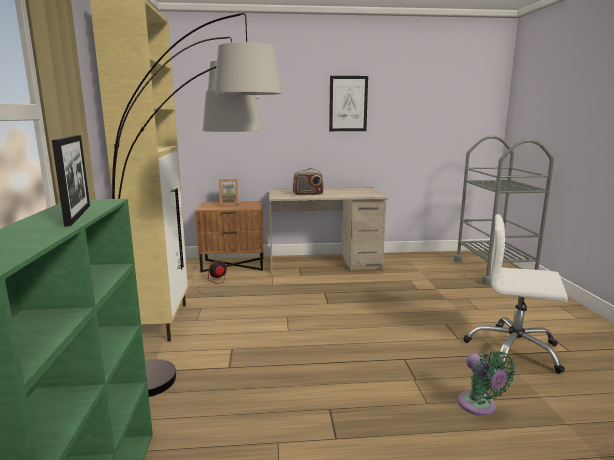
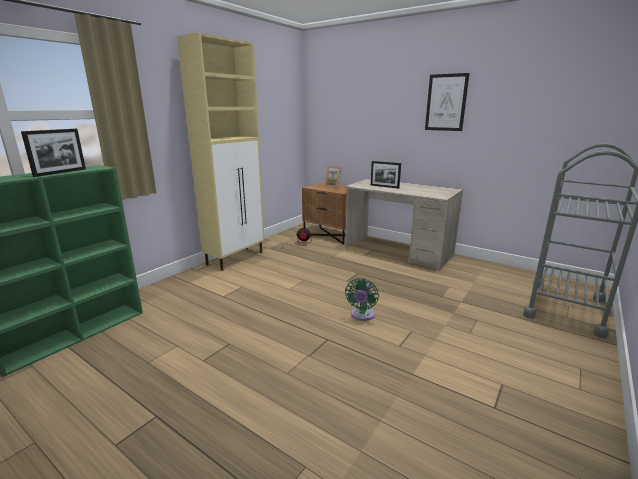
camera: 40 degrees right, 5 degrees up
floor lamp [112,13,282,397] -> none
radio [293,168,323,195] -> picture frame [371,161,401,189]
green fan [458,351,515,416] -> green fan moved to [345,278,379,321]
white office chair [464,214,568,374] -> none

